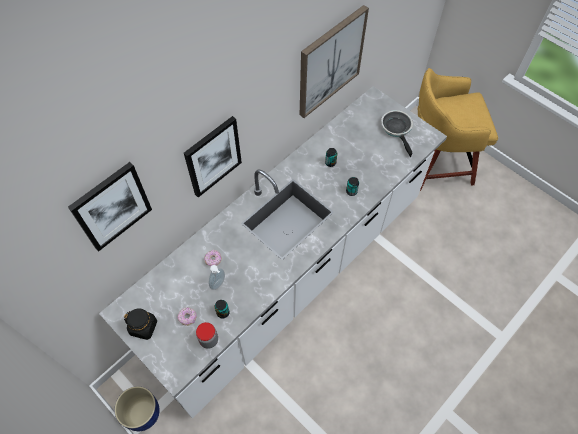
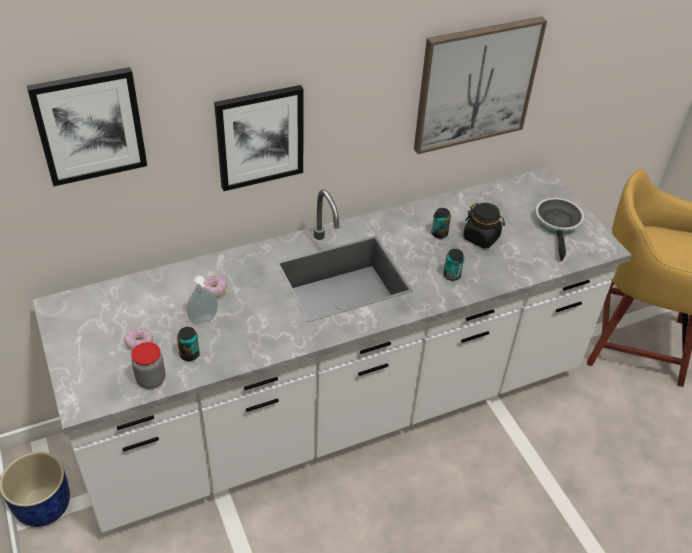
camera: 20 degrees right, 15 degrees down
black jar [124,308,157,340] -> black jar moved to [463,203,505,249]

